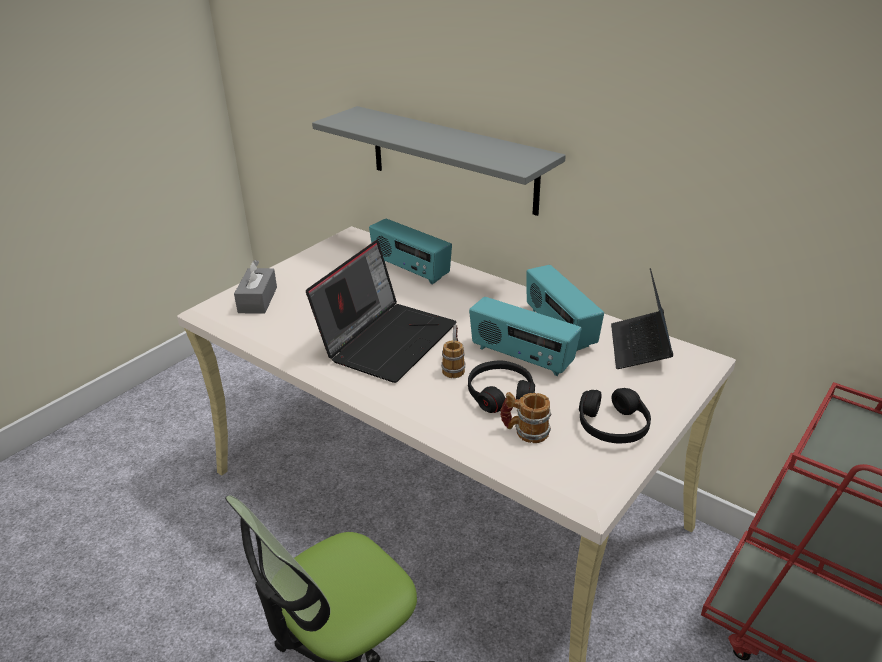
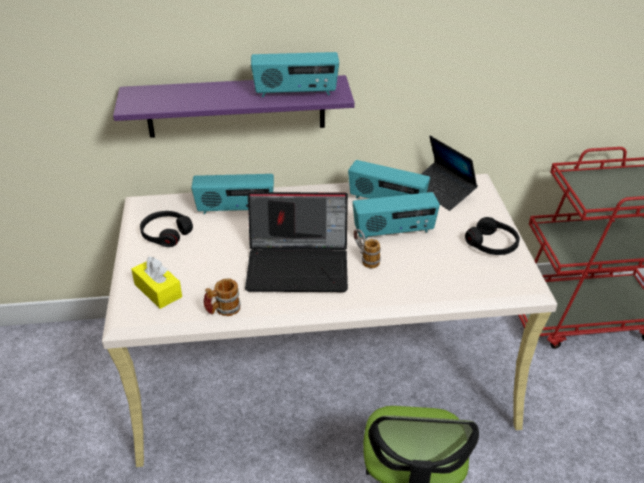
camera: 45 degrees left, 5 degrees up
grey tissue box [234,260,277,314] -> yellow tissue box [131,256,182,309]
laptop [306,240,456,383] -> laptop turned 105 degrees clockwise [245,192,348,292]
grey shelf [312,106,566,216] -> purple shelf [113,75,355,138]
black headphones [468,361,535,413] -> black headphones moved to [140,211,193,247]
mug [500,392,552,443] -> mug moved to [204,278,241,316]
none -> radio [251,52,339,97]

